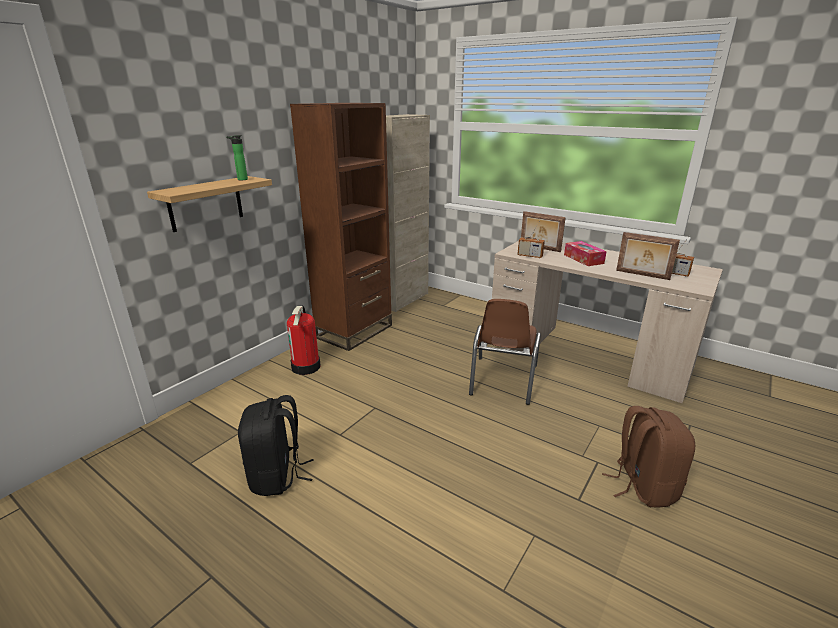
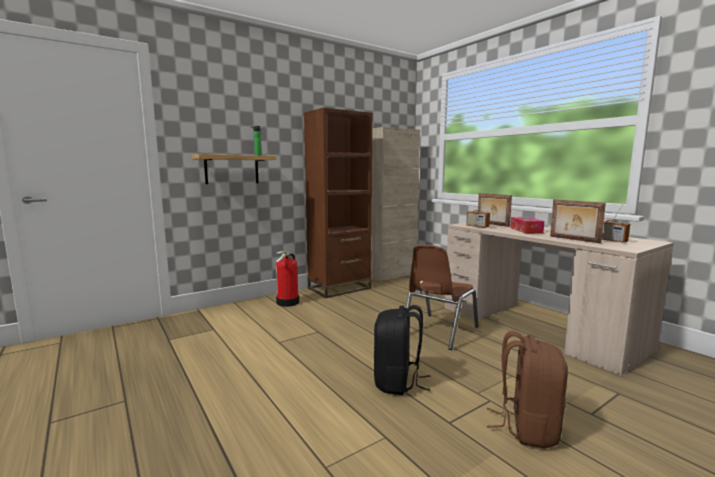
camera: 20 degrees right, 15 degrees down
black backpack [238,395,314,496] -> black backpack moved to [374,305,431,395]

